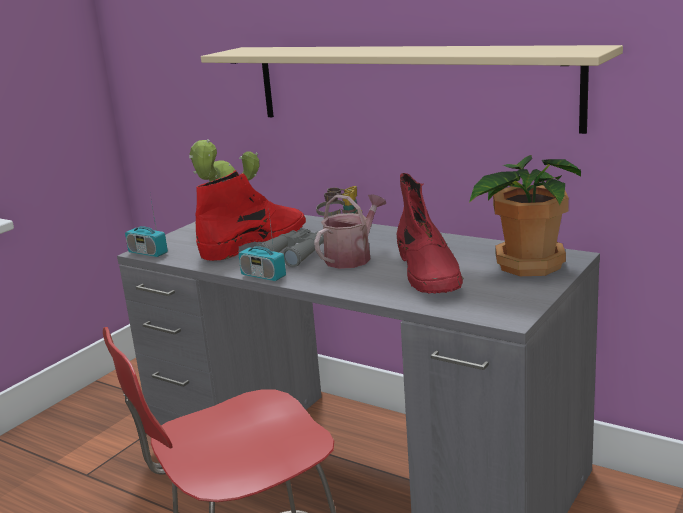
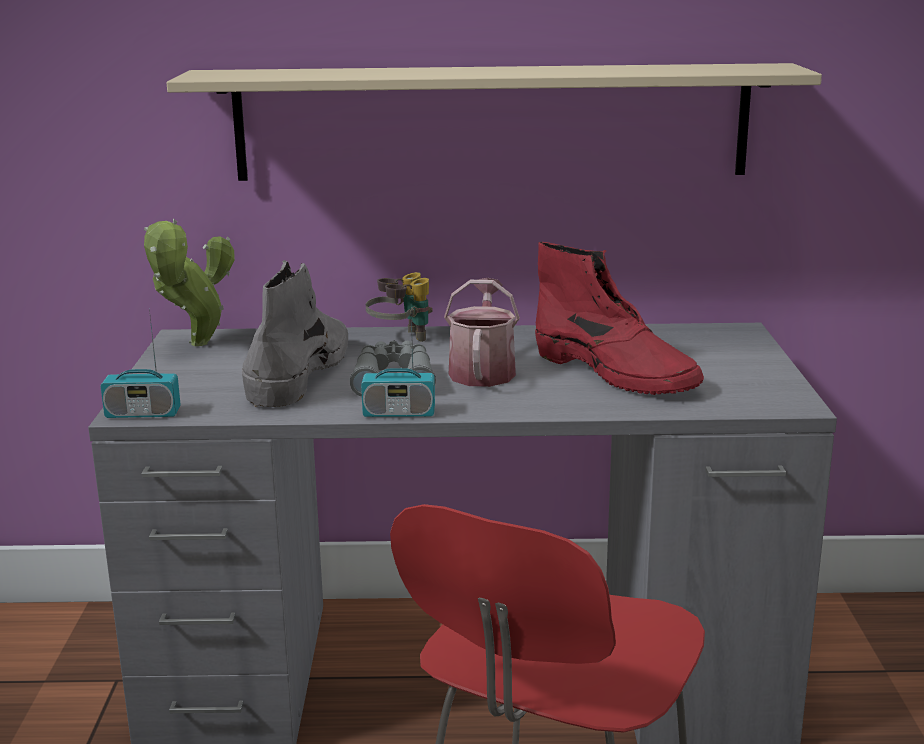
camera: 35 degrees left, 0 degrees up
red boot [195,170,306,261] -> grey boot [242,260,348,407]
potted plant [469,155,581,276] -> none

